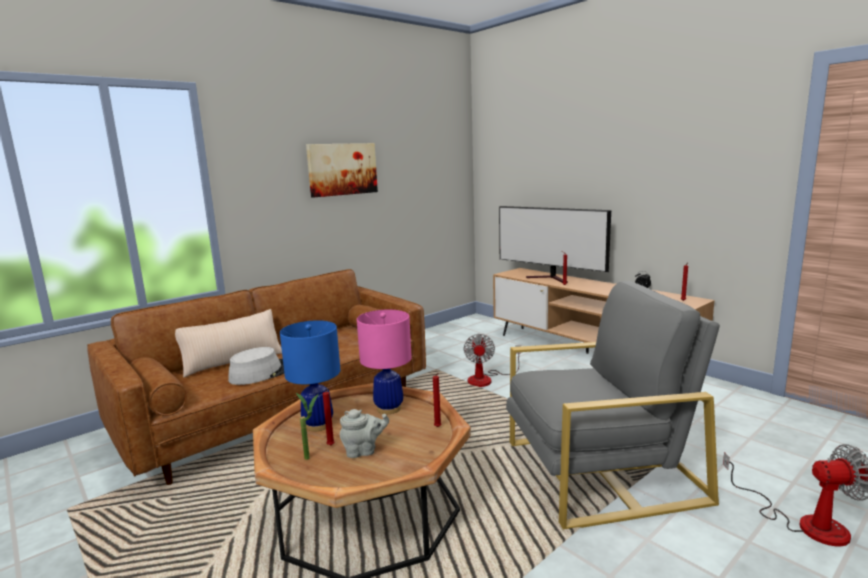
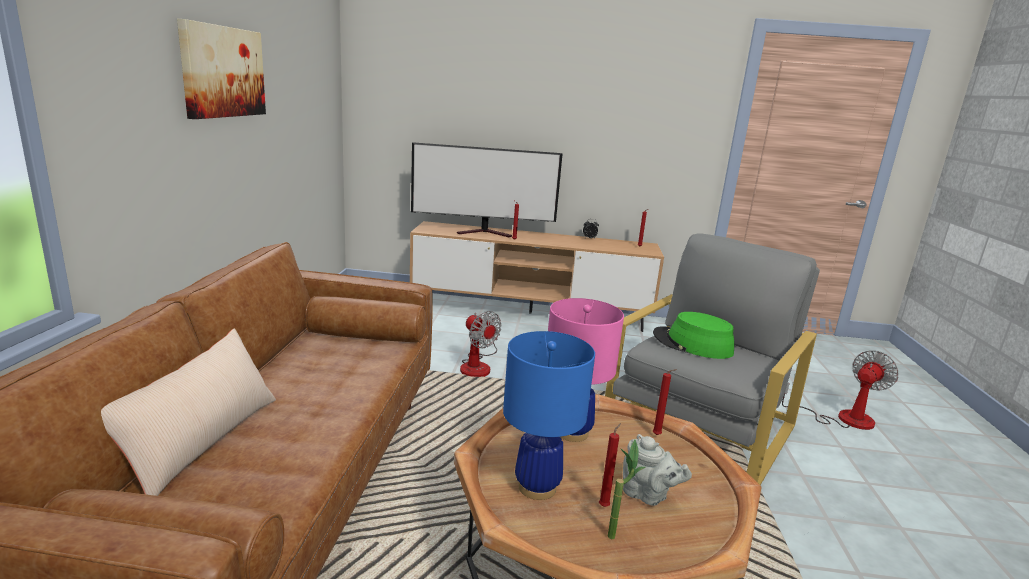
camera: 45 degrees left, 5 degrees up
grey hat [228,347,284,385] -> none
grey teapot [340,409,389,458] -> grey teapot turned 90 degrees clockwise [623,434,692,506]
none -> green hat [653,312,734,359]

